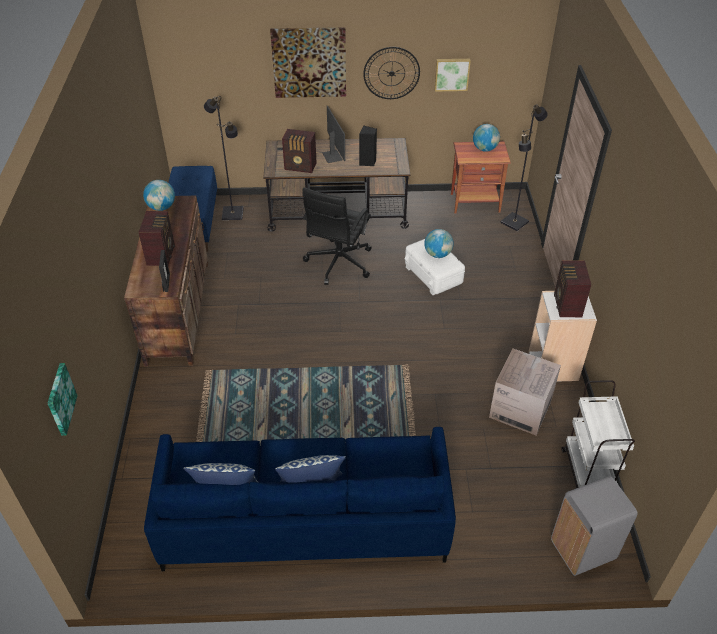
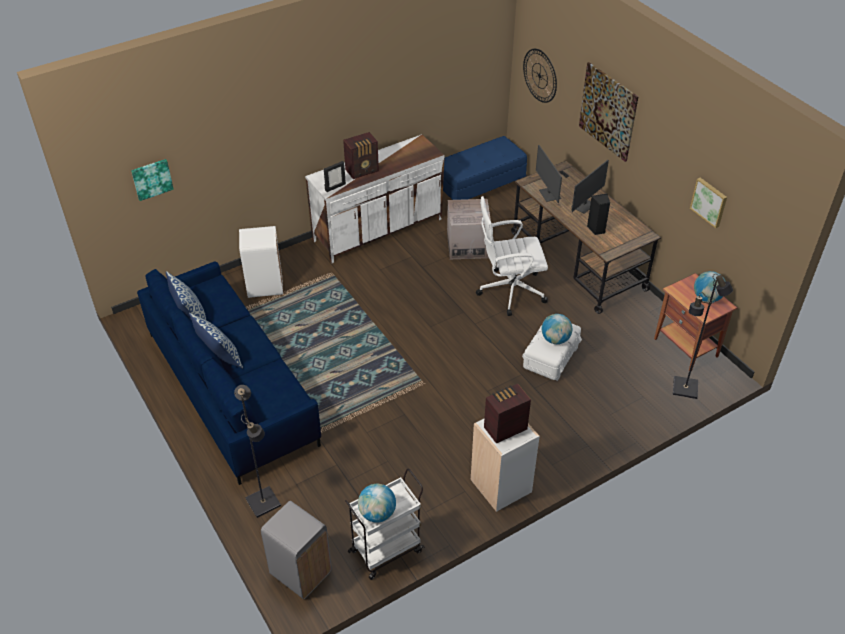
camera: 60 degrees right, 0 degrees up
brown cabinet [124,196,208,367] -> white cabinet [305,134,445,263]
globe [143,180,175,211] -> globe moved to [358,484,396,523]
black floor lamp [204,96,244,220] -> black floor lamp moved to [234,385,281,518]
radio [282,129,317,173] -> monitor [536,145,562,203]
black office chair [303,188,372,285] -> white office chair [476,196,548,316]
wall clock [363,47,420,99] -> wall clock moved to [523,49,557,103]
cardboard box [489,349,561,435] -> cardboard box moved to [447,199,491,259]
none -> white trash can [239,226,283,298]

